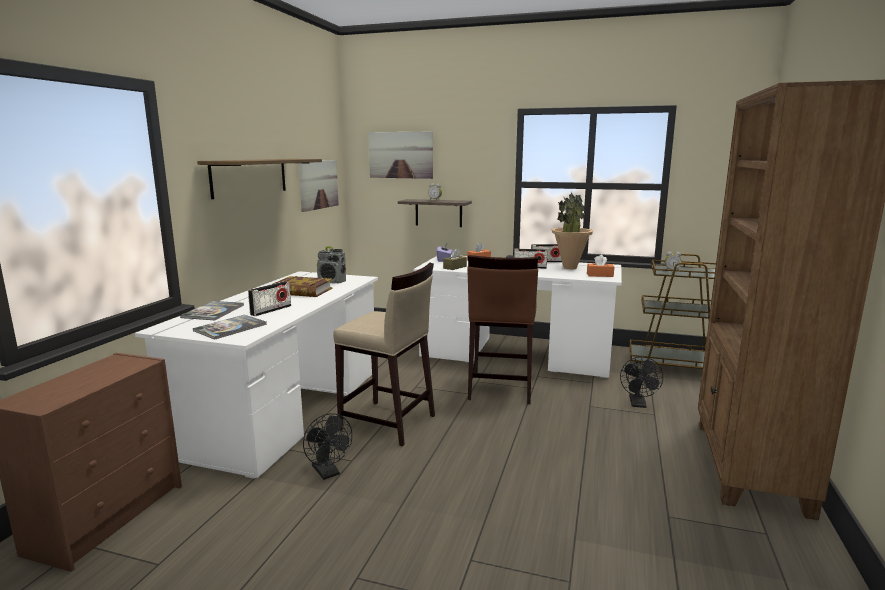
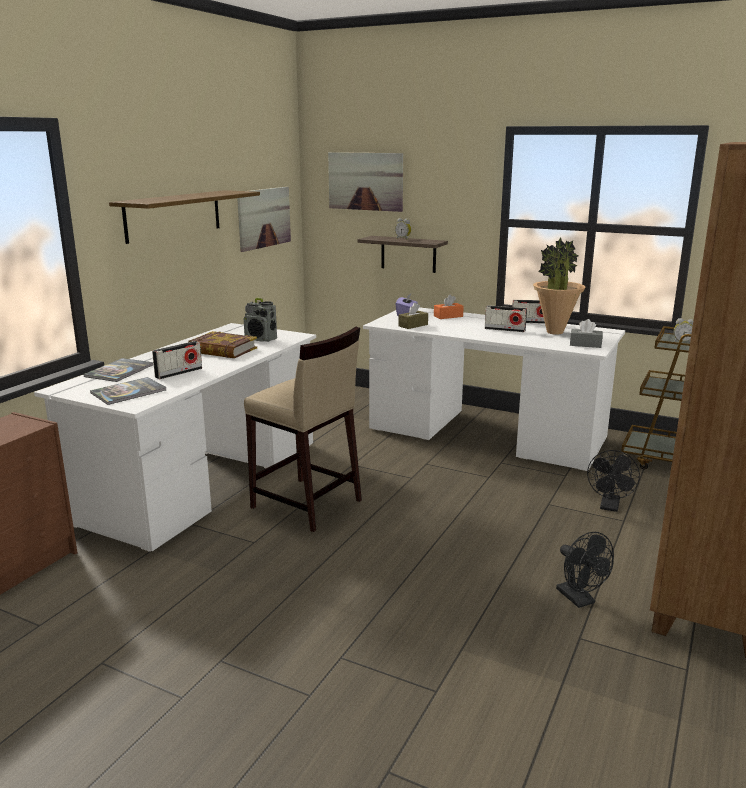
camera: 10 degrees right, 5 degrees up
black fan [303,413,352,480] -> black fan moved to [556,532,614,608]
brown stool [467,255,538,404] -> none
orange tissue box [587,255,614,277] -> grey tissue box [570,319,603,348]

